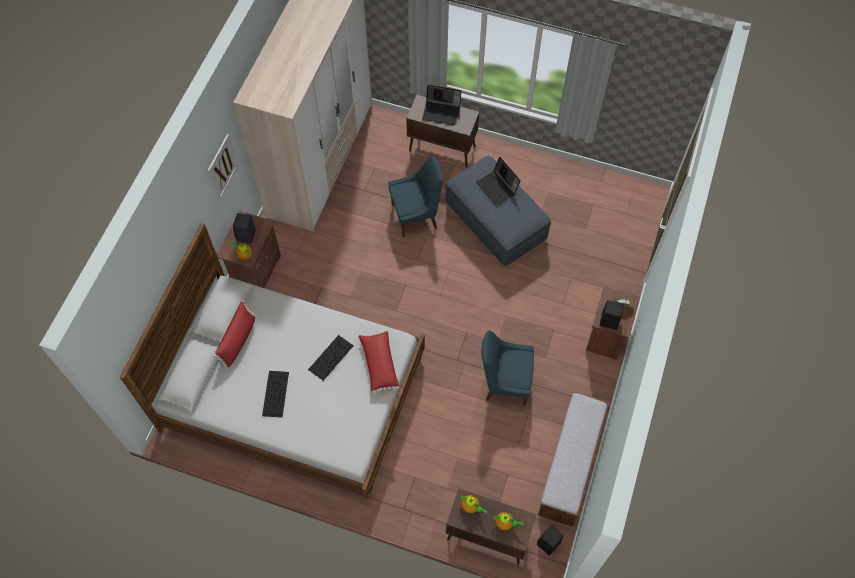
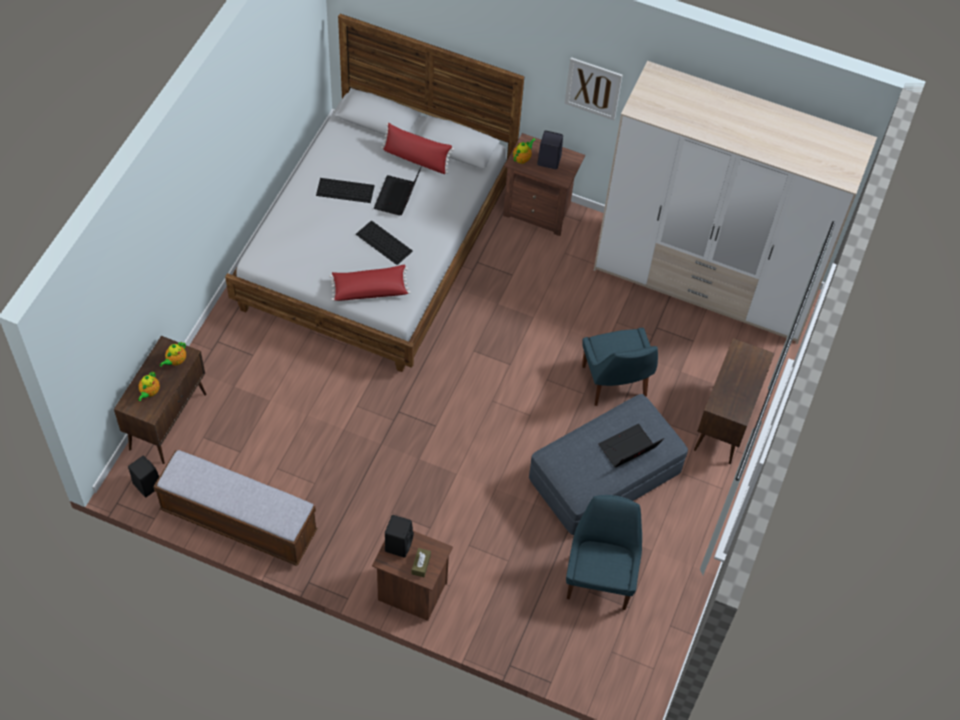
camera: 90 degrees right, 5 degrees down
laptop [422,85,462,125] -> laptop moved to [374,166,422,215]
blue chair [481,330,534,406] -> blue chair moved to [566,495,642,610]

